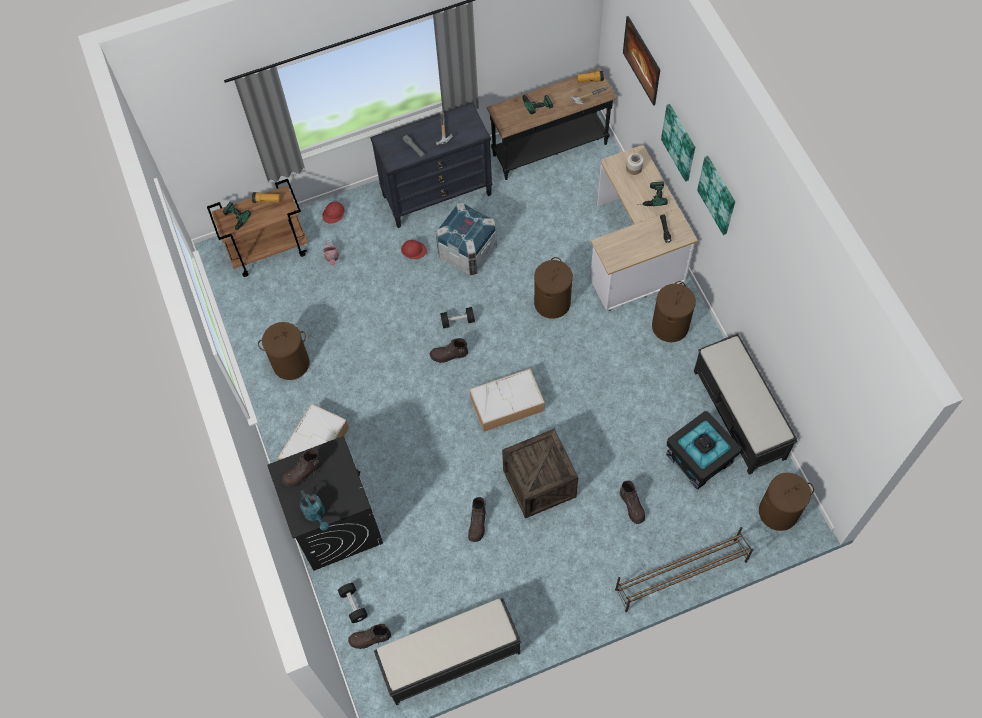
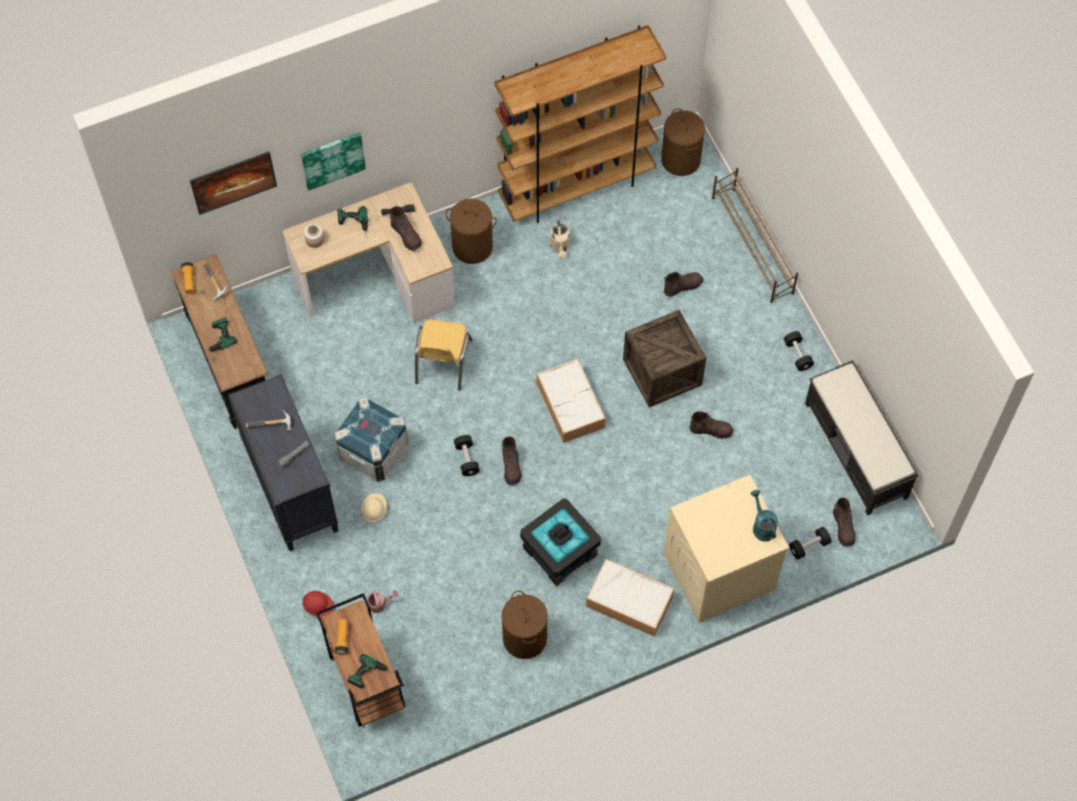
camera: 95 degrees left, 0 degrees up
black washing machine [267,436,383,571] -> beige washing machine [664,475,789,623]
brown boot [282,449,322,487] -> brown boot moved to [389,206,422,251]
turquoise watering can [300,490,329,531] -> turquoise watering can turned 75 degrees counterclockwise [750,490,778,541]
red hard hat [401,240,427,259] -> beige hard hat [361,493,387,522]
brown laundry basket [534,257,573,319] -> yellow chair [415,319,472,391]
black storage box [666,411,741,490] -> black storage box moved to [520,498,601,586]
black bench [694,333,798,475] -> brown bookcase [495,25,666,223]
picture [697,156,735,235] -> none
none -> beige watering can [550,218,570,259]
none -> black dumbbell [784,331,814,371]

